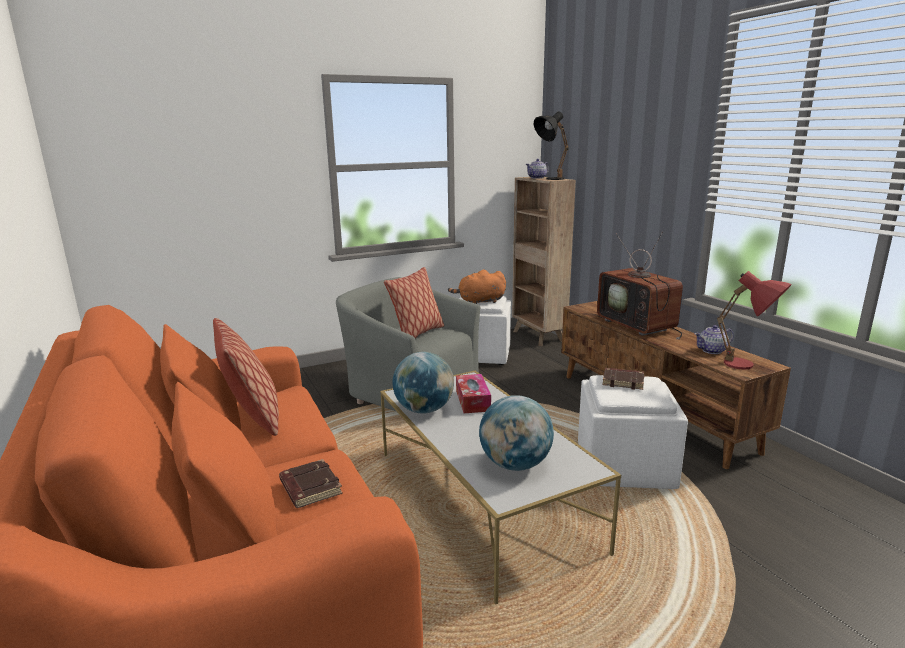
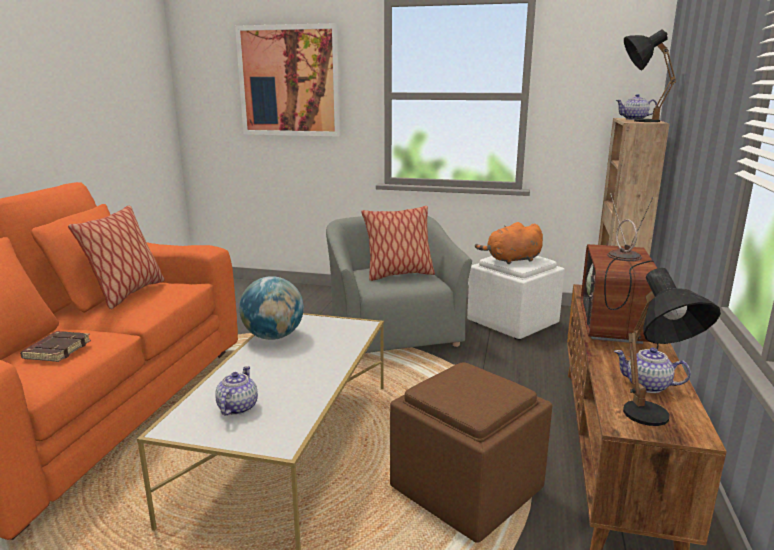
camera: 40 degrees right, 0 degrees up
orange plush toy [448,270,506,304] -> orange plush toy turned 45 degrees counterclockwise [475,222,543,264]
tissue box [456,374,491,413] -> none
globe [479,395,554,471] -> teapot [215,366,258,416]
white ottoman [578,375,688,489] -> brown ottoman [390,363,552,543]
brown book [602,368,644,390] -> none
red table lamp [717,271,792,370] -> black table lamp [623,268,721,426]
none -> picture [235,23,341,137]

